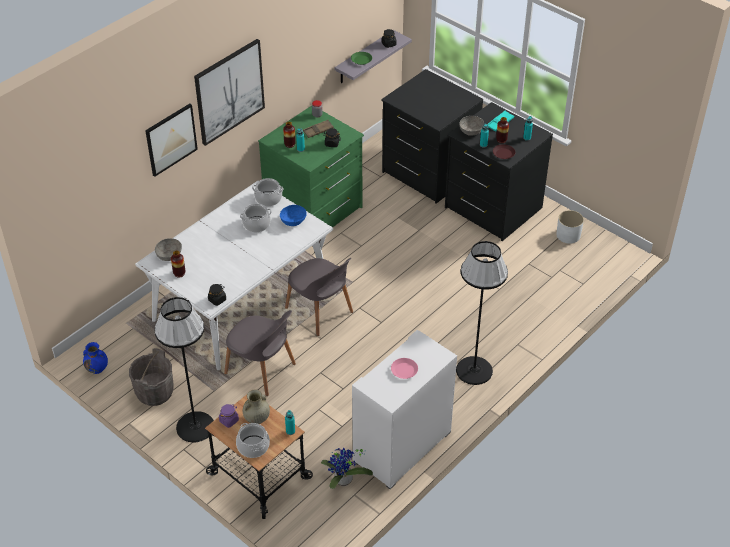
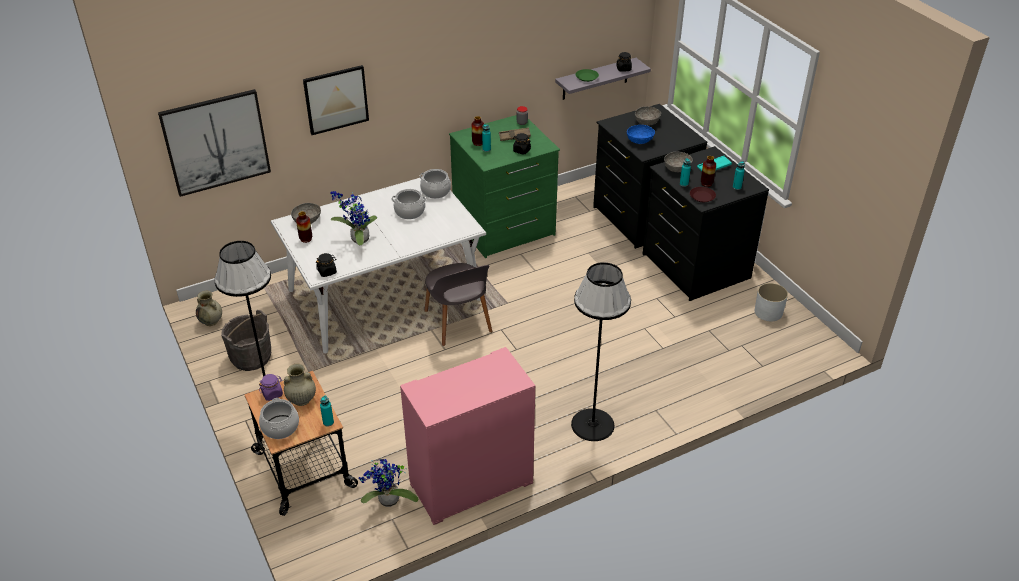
camera: 20 degrees right, 5 degrees down
blue vase [83,342,108,374] -> beige vase [196,291,222,326]
picture [194,39,265,146] -> picture moved to [158,89,271,197]
grey chair [224,310,296,396] -> none
blue bowl [280,205,307,226] -> blue bowl moved to [627,125,655,144]
white cabinet [352,330,457,489] -> pink cabinet [400,347,535,525]
pink plate [391,358,418,379] -> none
none -> potted plant [330,191,377,245]
none -> grey bowl [635,106,661,126]

